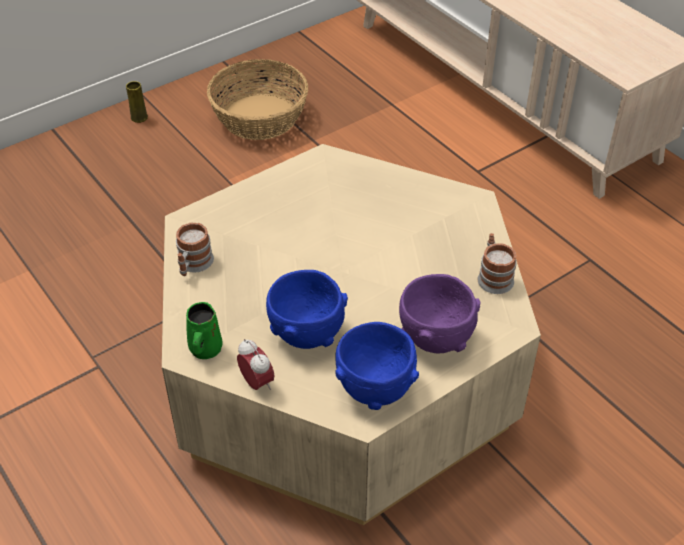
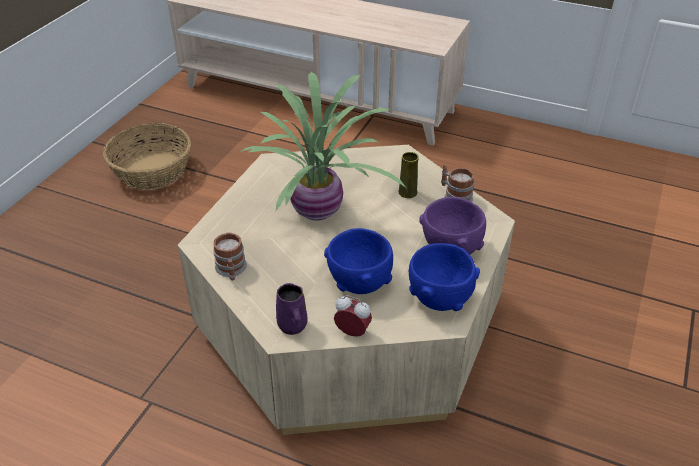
camera: 30 degrees left, 5 degrees down
yellow vase [126,81,148,123] -> yellow vase moved to [398,152,419,198]
green mug [186,302,223,359] -> purple mug [276,283,308,335]
none -> potted plant [241,72,405,221]

